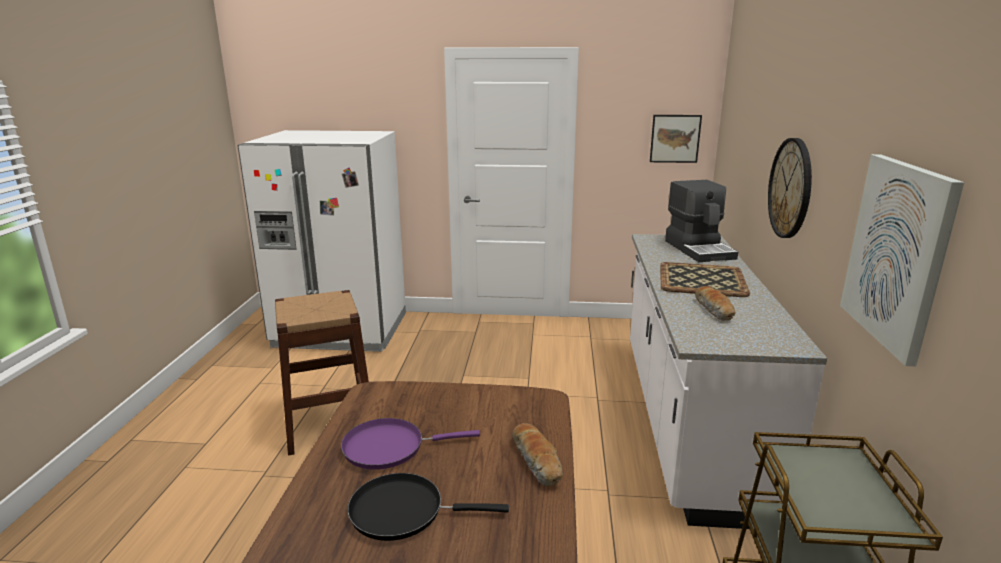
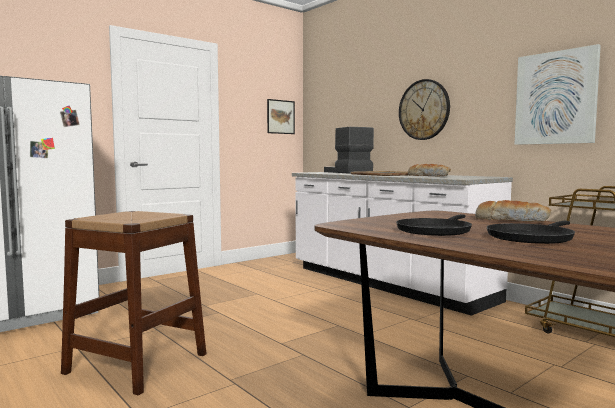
camera: 45 degrees left, 15 degrees down
purple frying pan [341,418,480,470] -> black frying pan [396,214,472,236]
coffee machine [665,180,738,262] -> coffee machine turned 150 degrees counterclockwise [324,127,374,173]

